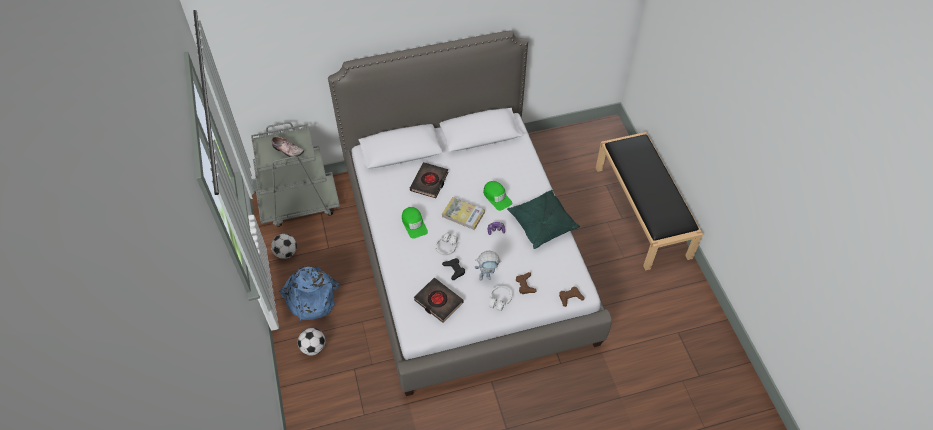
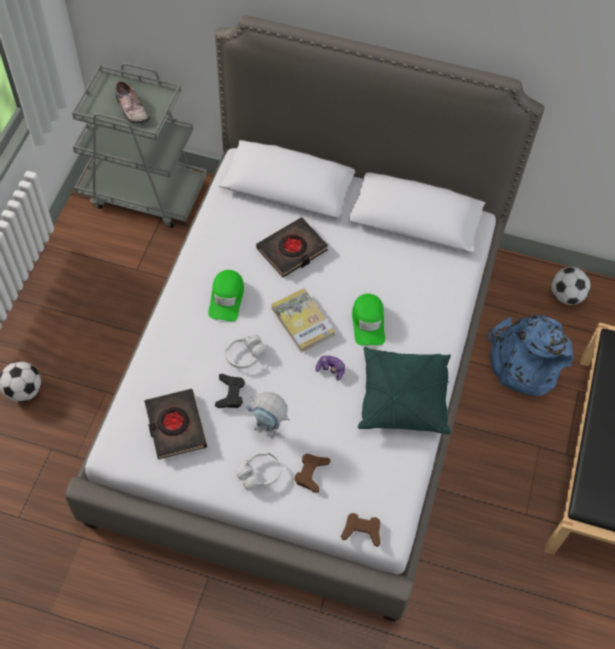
camera: 30 degrees right, 5 degrees up
football [271,234,297,259] -> football moved to [551,267,591,305]
blue backpack [279,266,339,321] -> blue backpack moved to [488,315,574,396]

